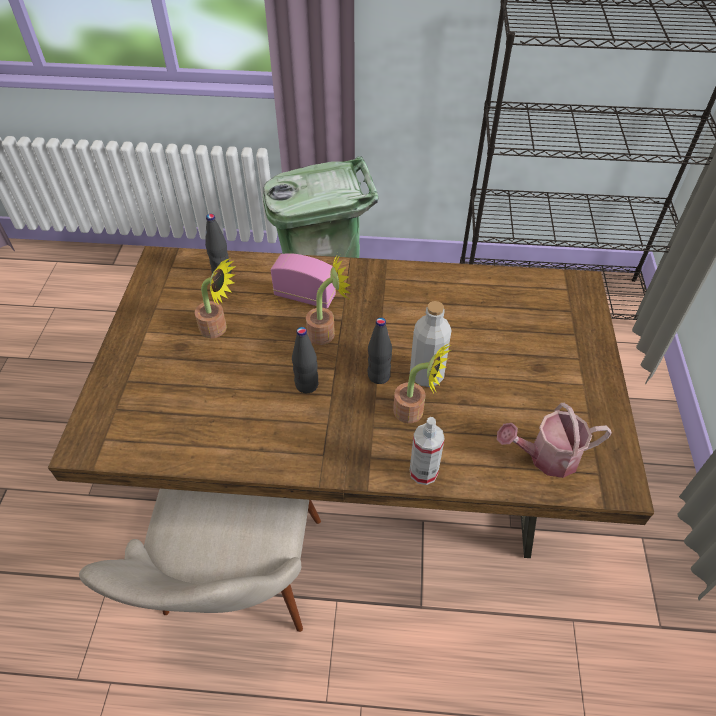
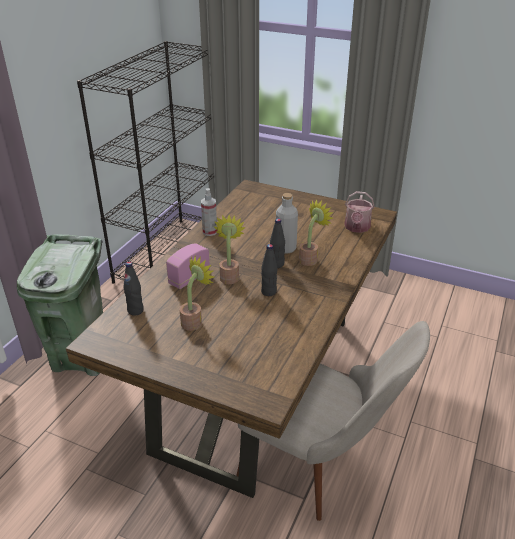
camera: 70 degrees left, 15 degrees down
spray bottle [410,417,445,485] -> spray bottle moved to [201,188,217,236]

